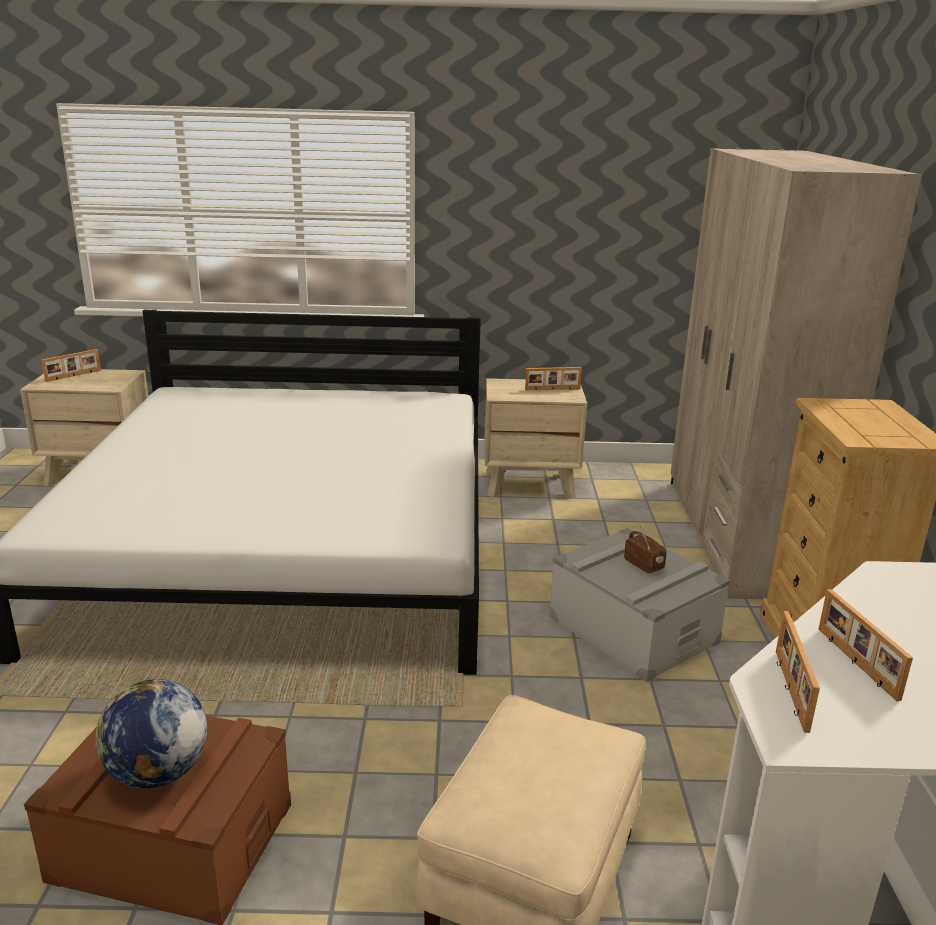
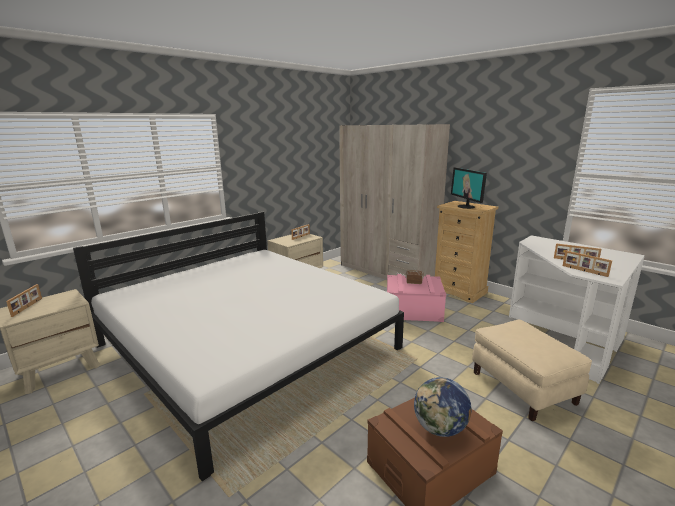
camera: 45 degrees left, 5 degrees down
grey storage box [549,528,730,682] -> pink storage box [387,274,446,322]
none -> monitor [451,167,487,209]

